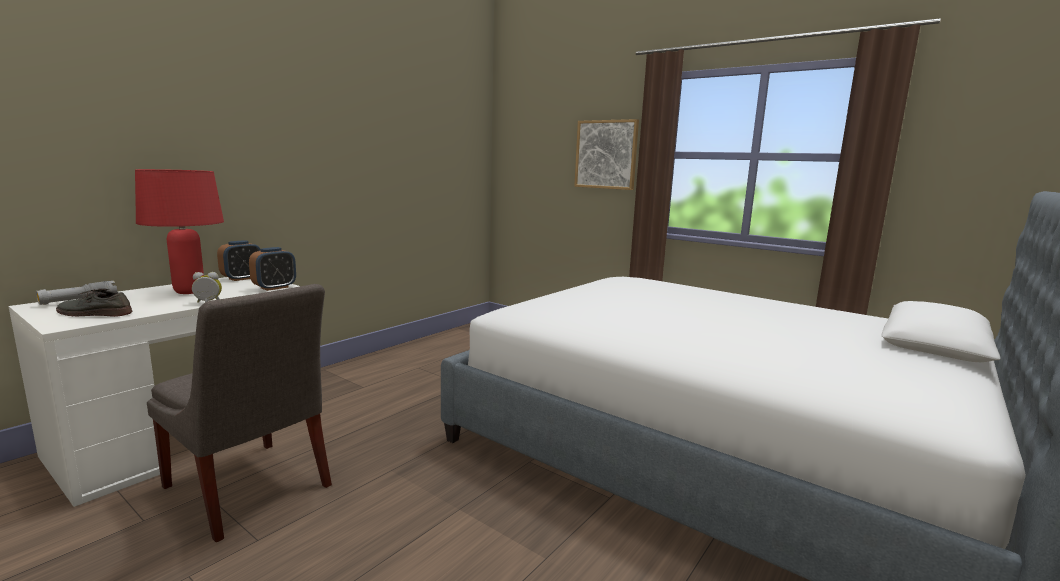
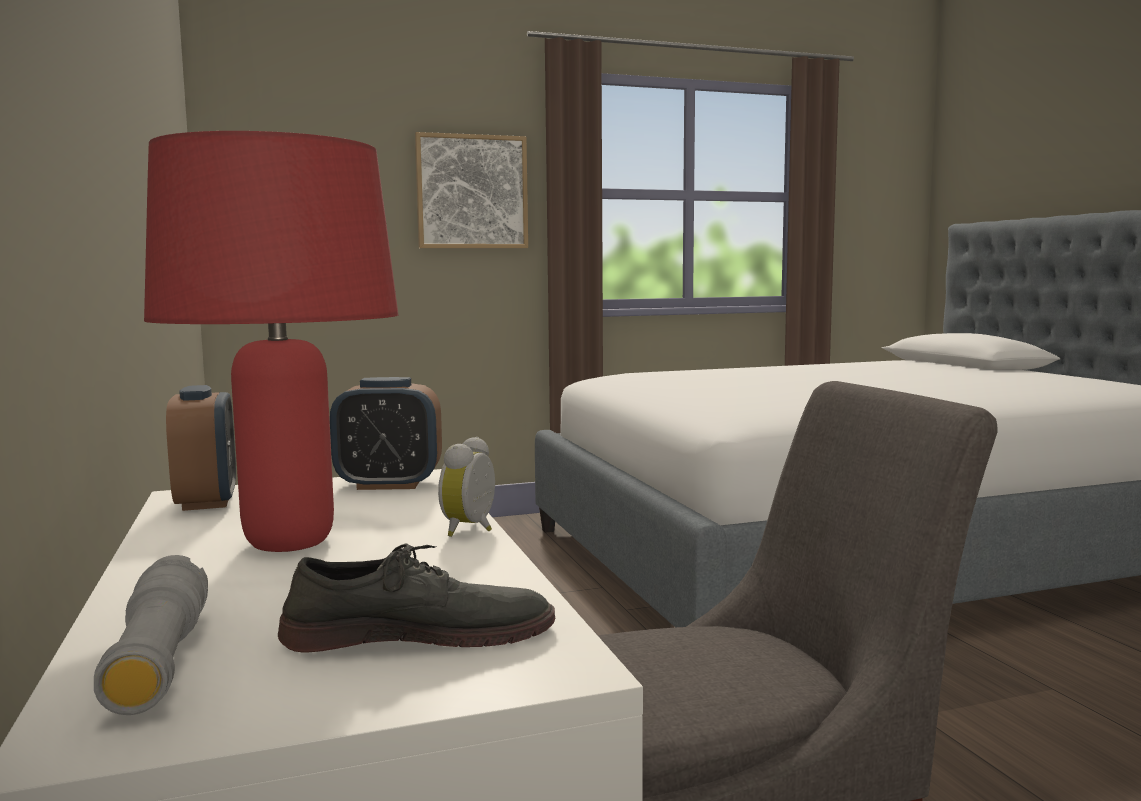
camera: 55 degrees left, 5 degrees down
grey shoe [56,288,132,317] -> grey shoe turned 135 degrees counterclockwise [278,543,555,653]
alarm clock [249,247,296,291] -> alarm clock turned 105 degrees clockwise [330,377,442,490]

